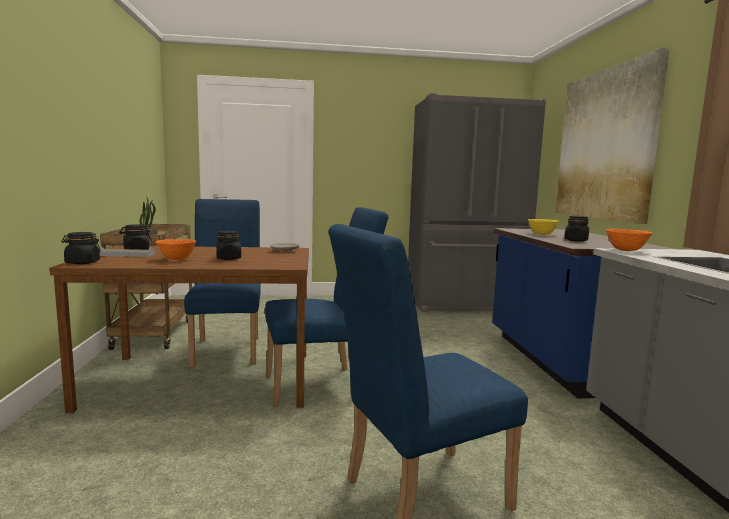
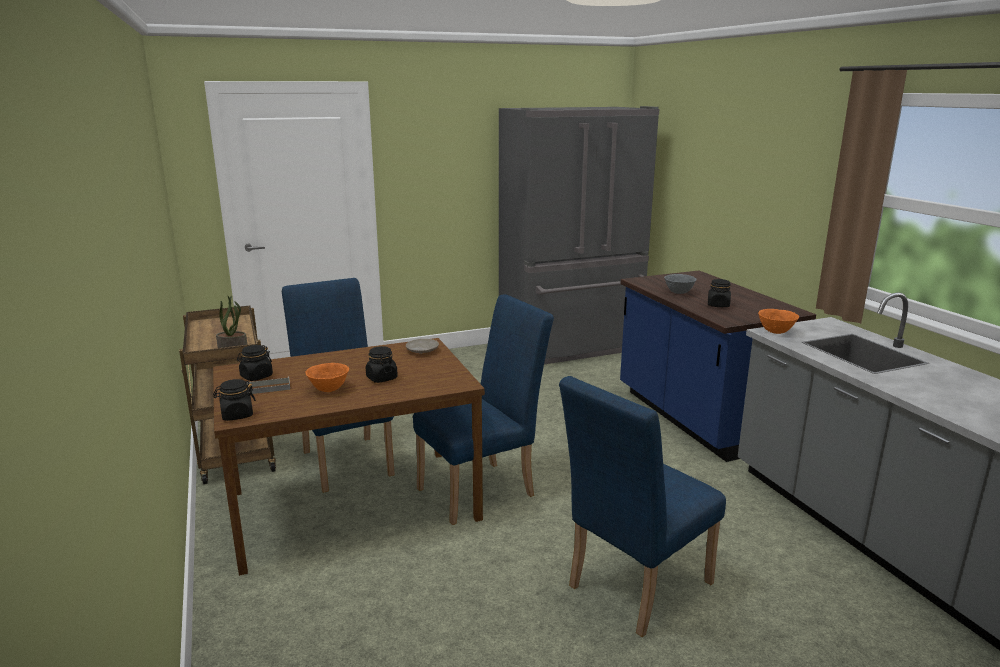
camera: 15 degrees left, 10 degrees up
yellow bowl [528,219,559,235] -> grey bowl [664,274,697,294]
picture [555,48,670,224] -> none

